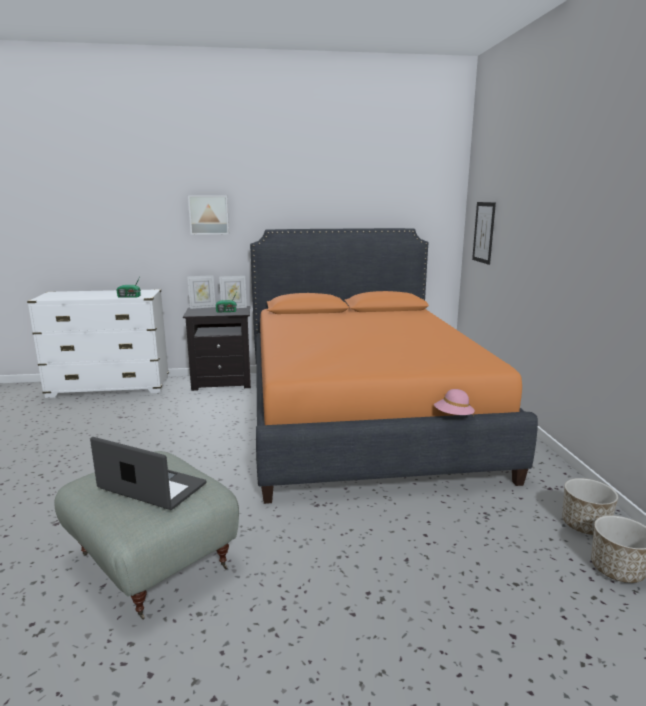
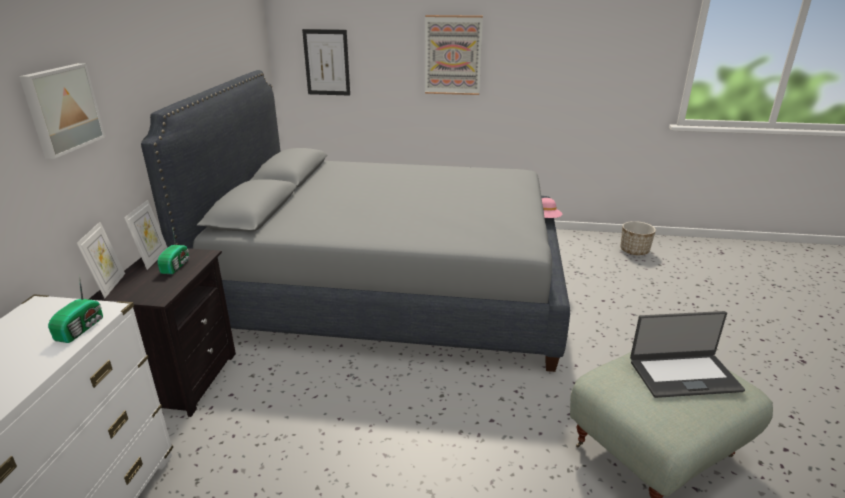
camera: 75 degrees left, 10 degrees up
laptop [90,437,207,510] -> laptop turned 135 degrees counterclockwise [630,311,745,398]
orange bed [250,228,538,504] -> grey bed [141,70,570,372]
planter [562,478,618,535] -> none
none -> picture [425,15,483,95]

